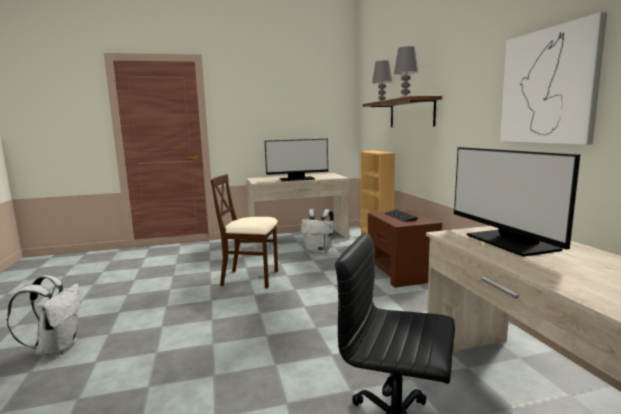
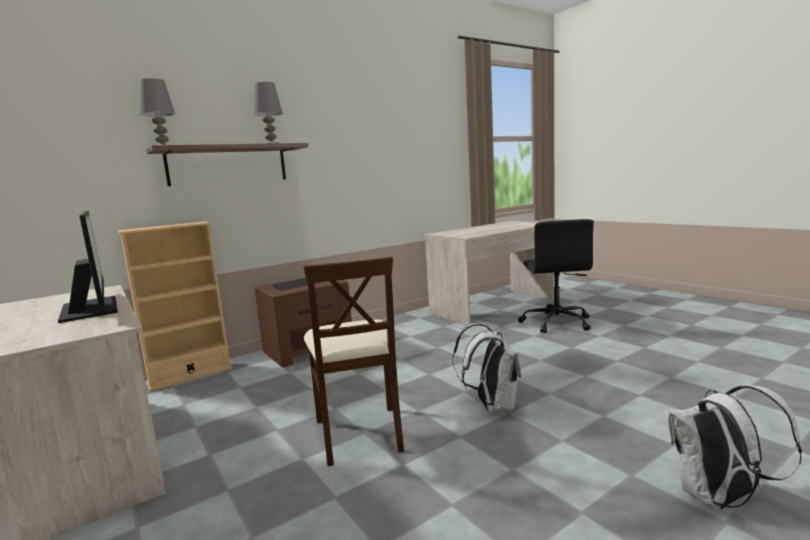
camera: 110 degrees left, 0 degrees up
white backpack [301,209,334,253] -> white backpack moved to [452,323,521,413]
monitor [454,147,580,257] -> none
picture [500,12,607,145] -> none

